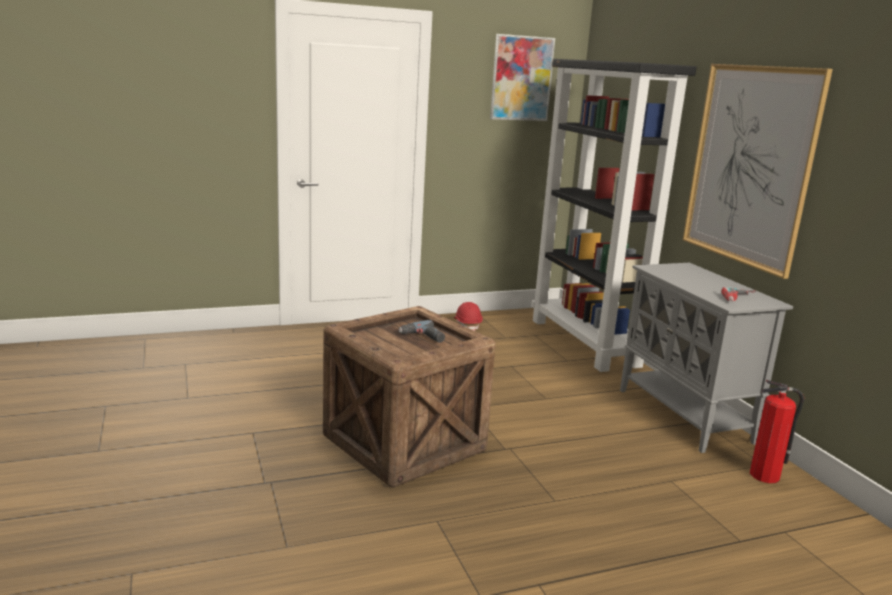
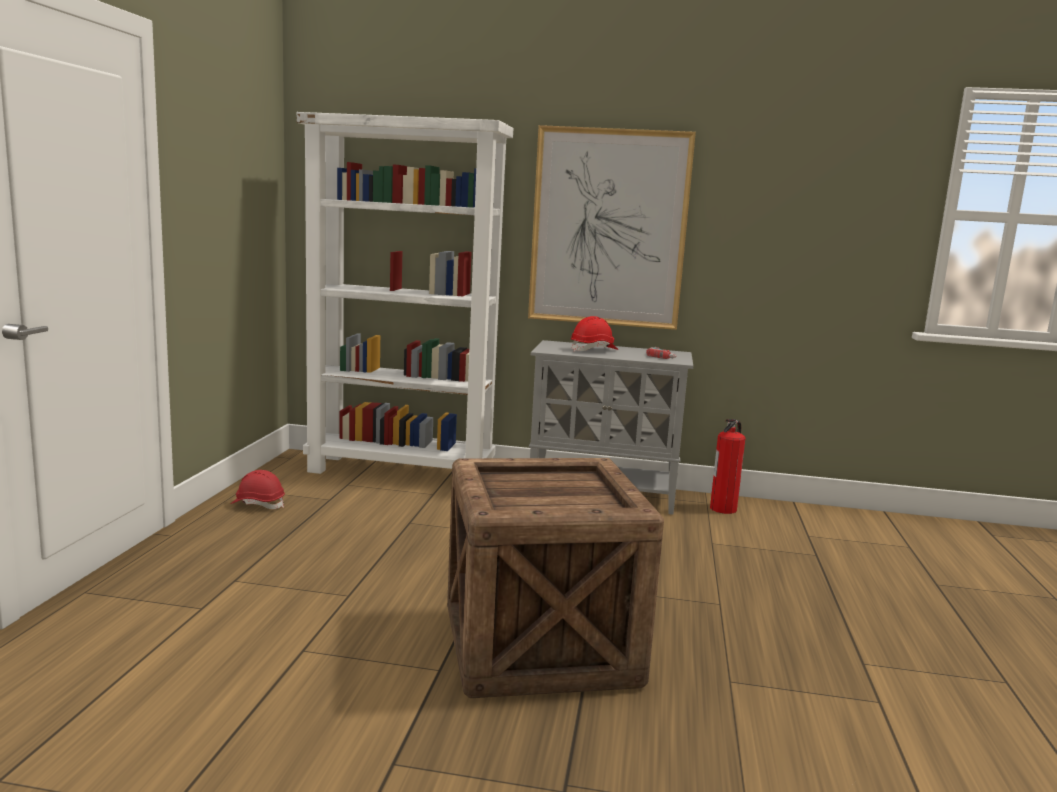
camera: 60 degrees left, 5 degrees down
power drill [398,320,445,343] -> none
picture [490,34,555,121] -> none
black bookcase [531,59,697,372] -> white bookcase [297,112,513,474]
none -> red hard hat [571,316,618,352]

